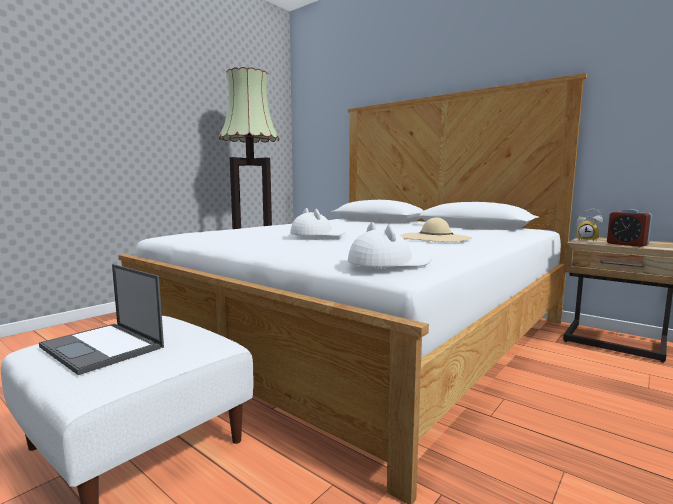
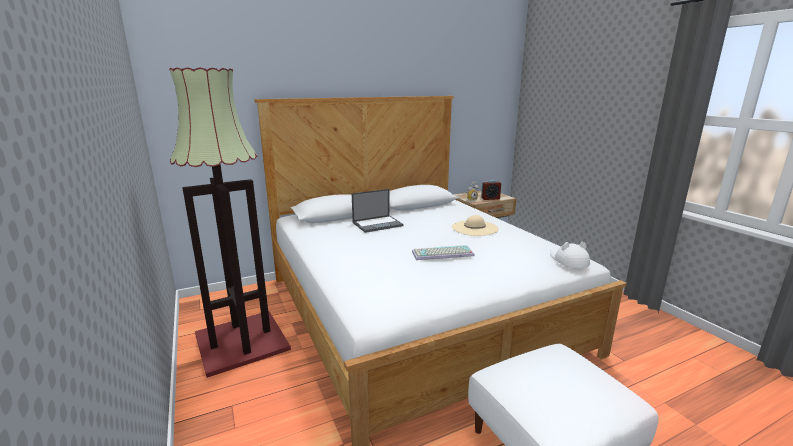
camera: 65 degrees left, 10 degrees up
laptop [39,264,164,375] -> laptop moved to [352,189,404,233]
white hat [290,208,346,236] -> keyboard [412,245,475,260]

